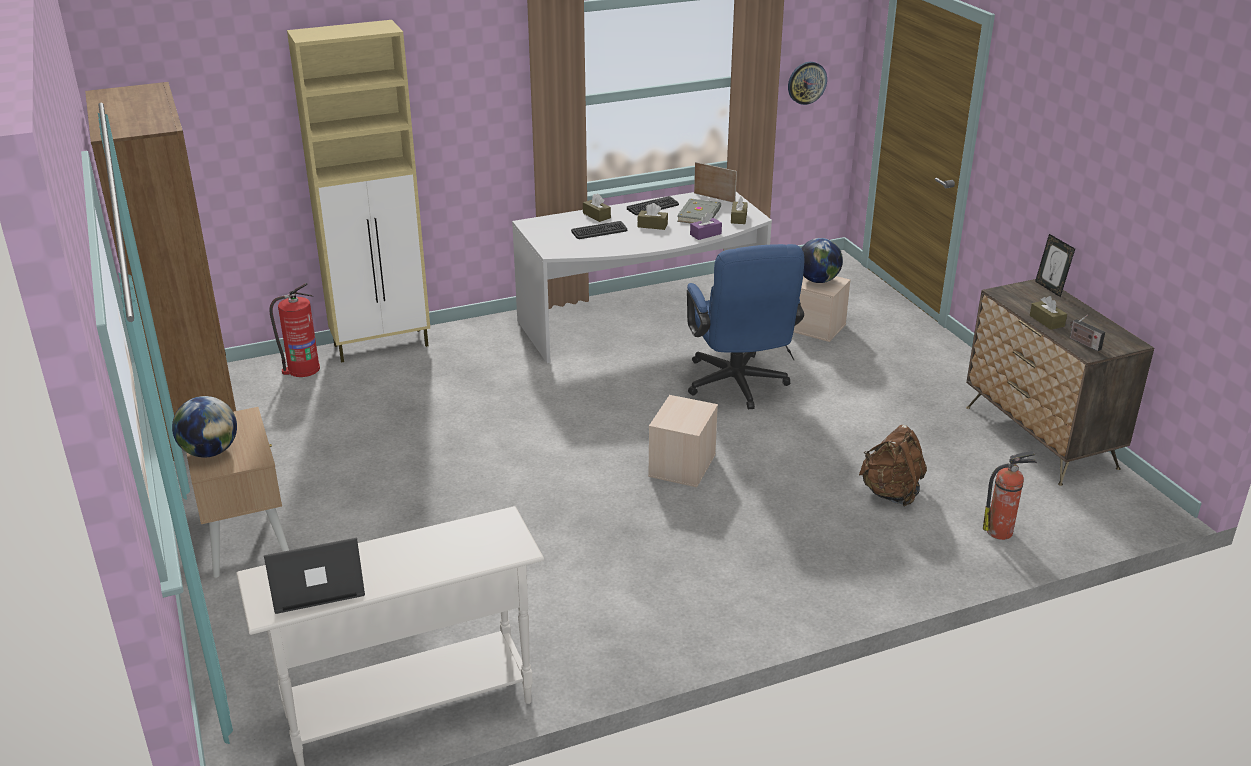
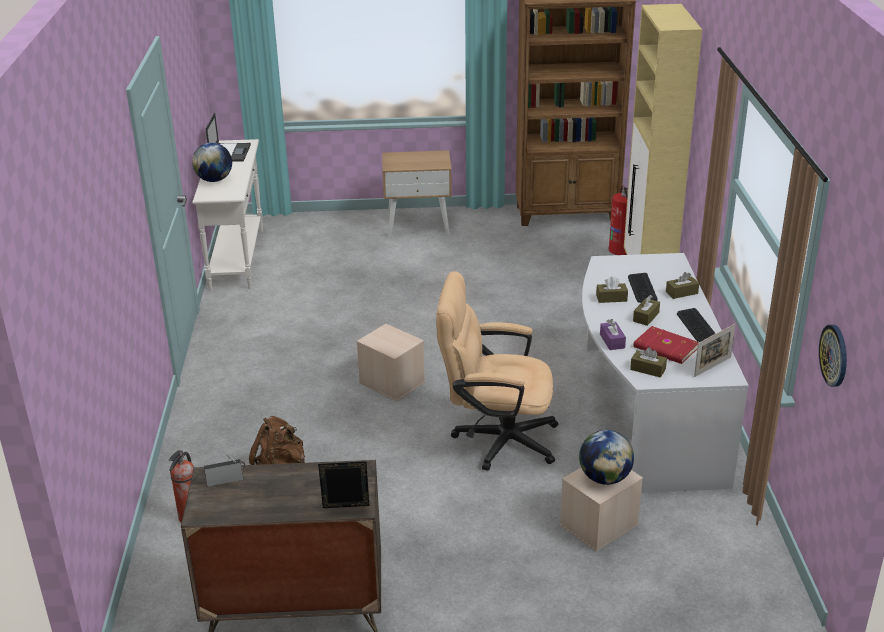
camera: 110 degrees right, 0 degrees up
globe [172,396,237,458] -> globe moved to [192,142,232,182]
grey book [677,198,721,223] -> red book [633,326,699,364]
blue office chair [687,244,804,410] -> beige office chair [436,271,558,471]
brown tissue box [1030,296,1067,330] -> brown tissue box moved to [596,276,628,303]

